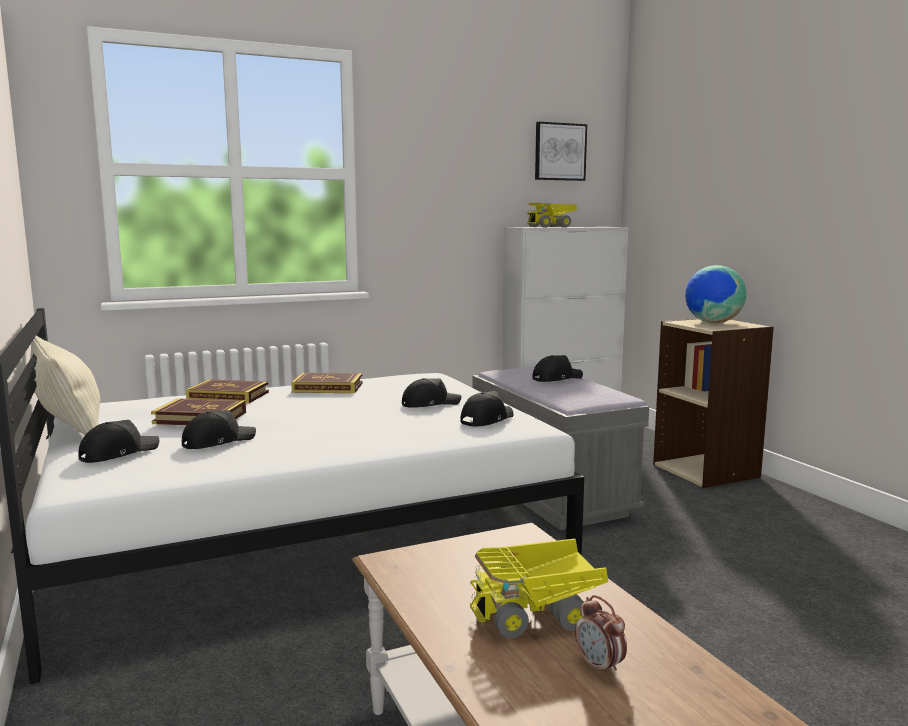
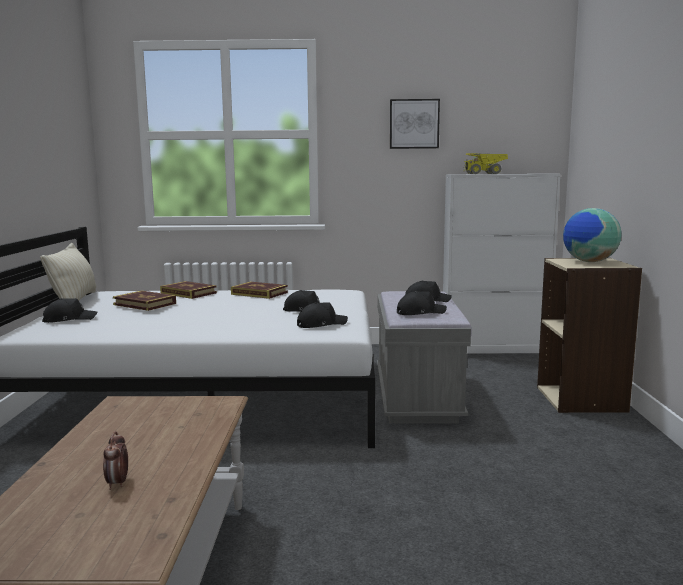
camera: 25 degrees right, 0 degrees up
black cap [182,410,256,449] -> black cap moved to [397,291,447,315]
toy truck [470,539,608,638] -> none
picture [535,122,587,181] -> picture moved to [390,99,440,149]

